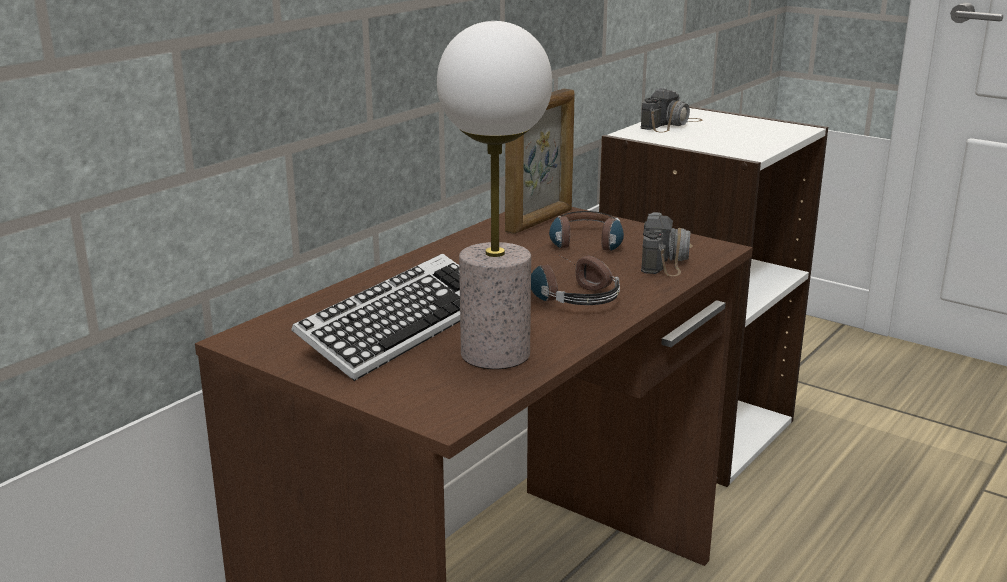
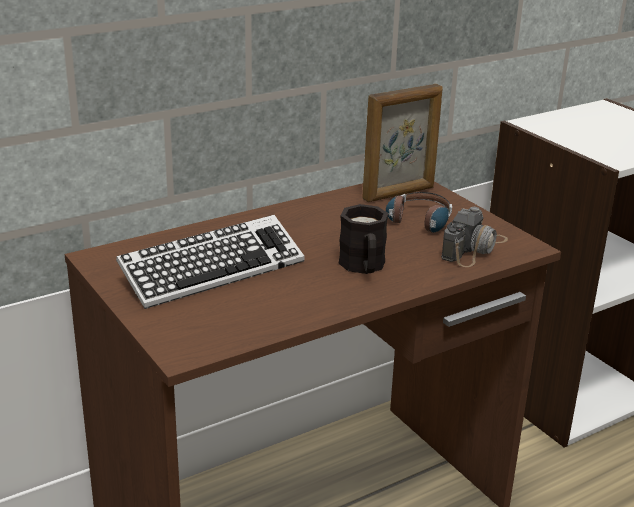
camera: 20 degrees right, 5 degrees up
table lamp [437,21,552,369] -> none
headphones [531,256,620,305] -> black mug [338,204,389,274]
camera [641,88,702,132] -> none

